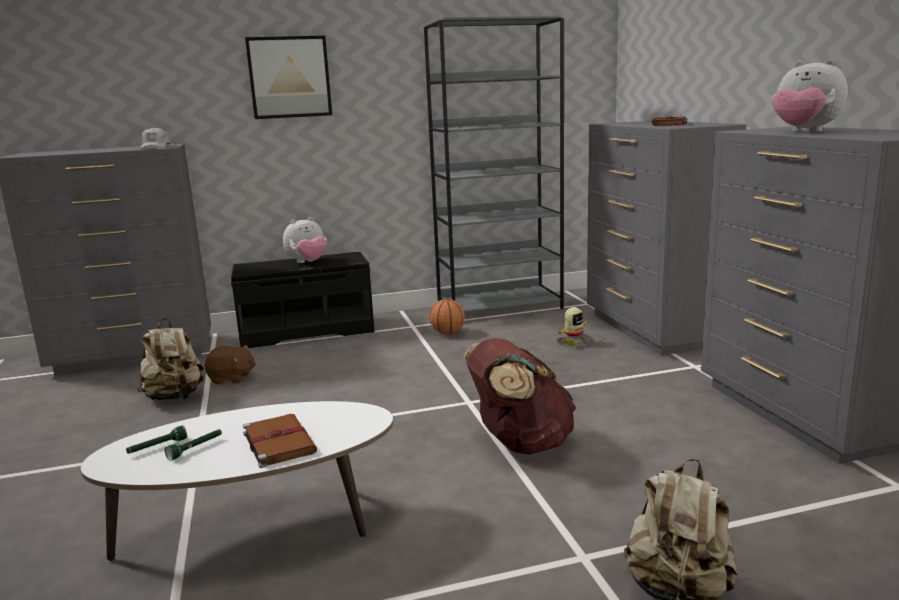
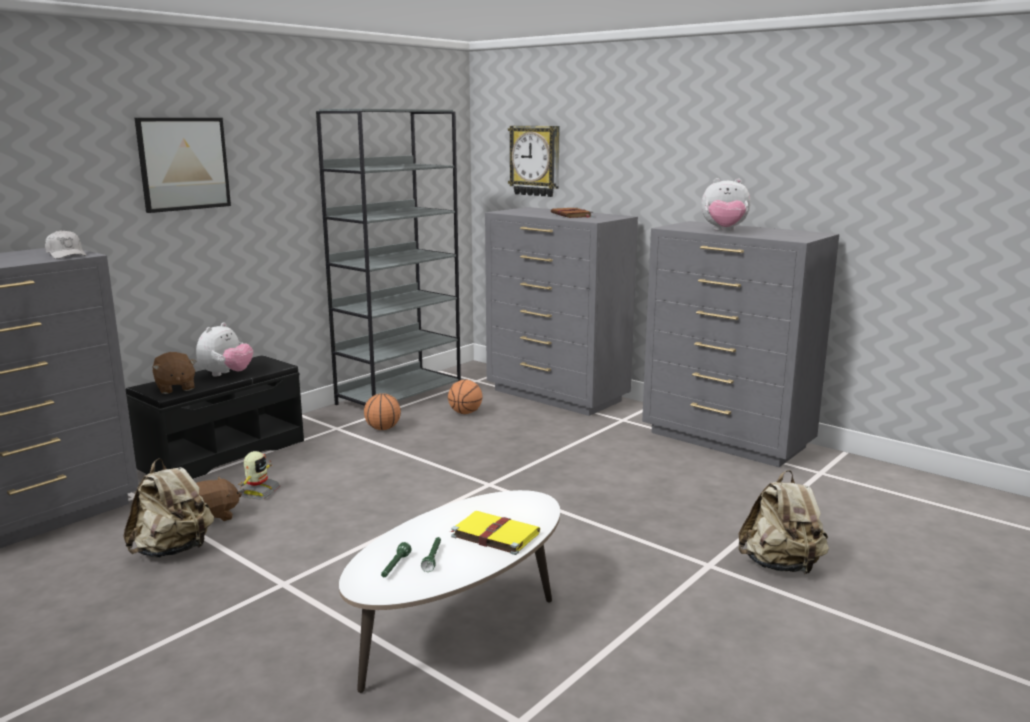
camera: 35 degrees left, 0 degrees up
brown book [243,414,317,468] -> yellow book [450,511,540,555]
brown backpack [464,338,577,455] -> none
toy robot [557,307,593,348] -> toy robot moved to [238,451,281,500]
none -> brown plush toy [153,352,196,394]
none -> basketball [448,380,483,414]
none -> wall clock [508,126,560,197]

